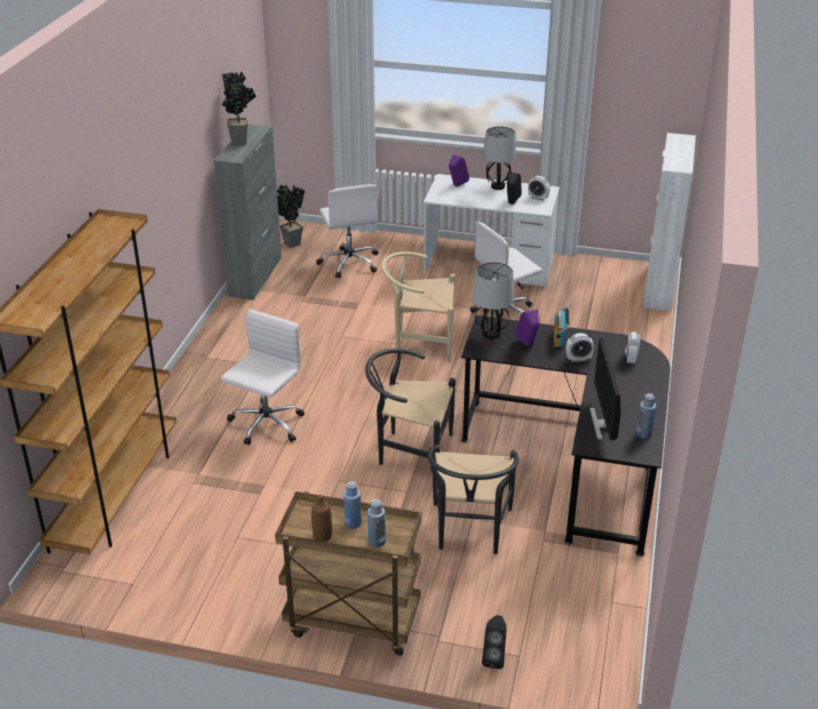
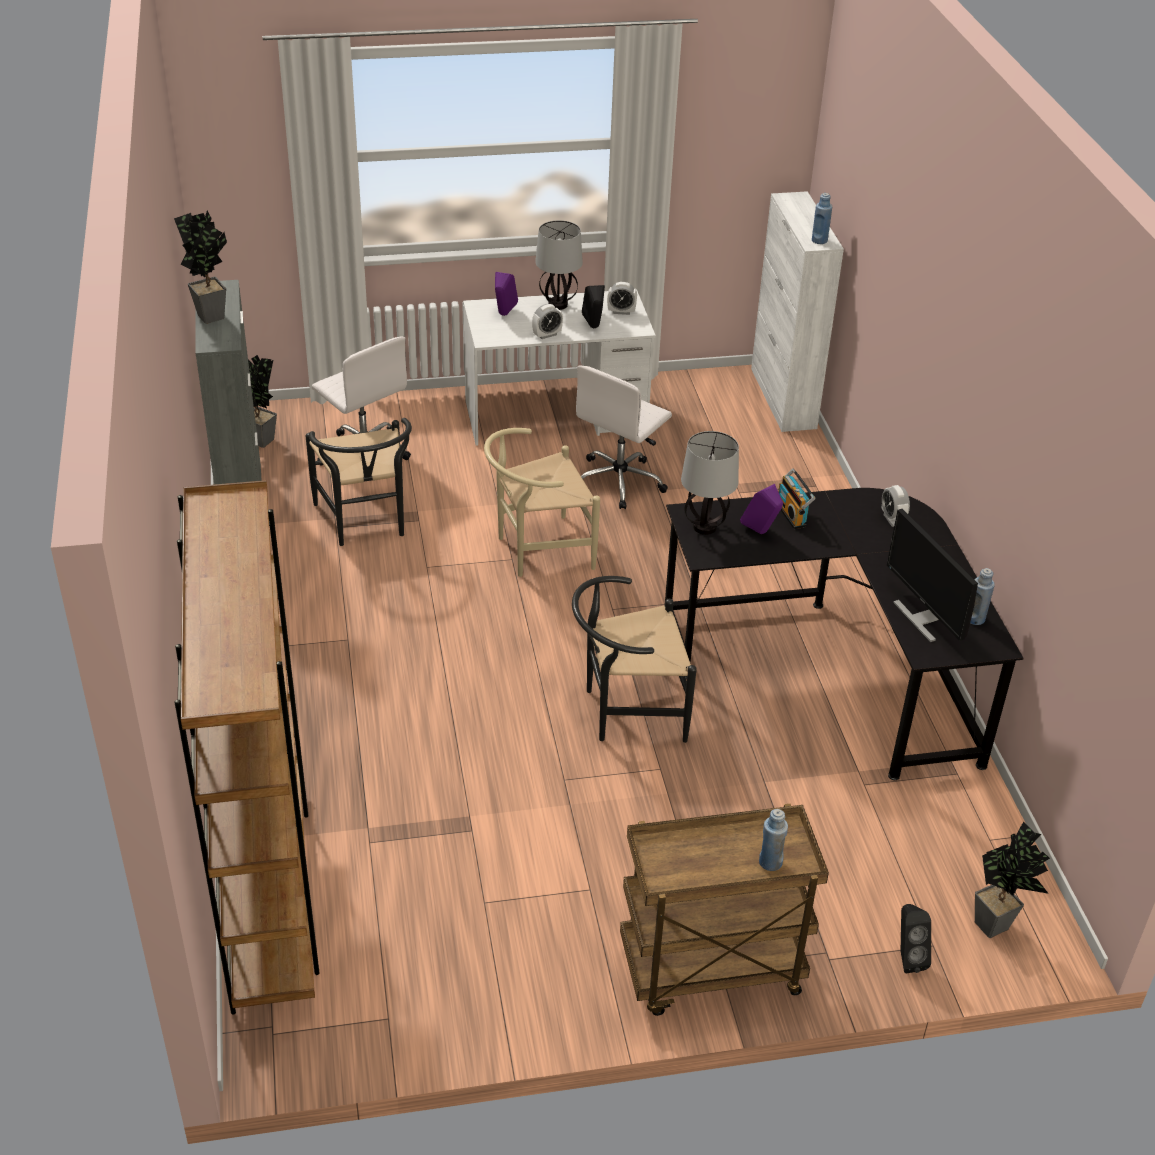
camera: 25 degrees left, 5 degrees up
white office chair [221,309,305,445] -> none
brown bottle [311,495,332,542] -> none
blue bottle [343,481,362,529] -> blue bottle moved to [812,193,832,244]
black chair [427,445,519,554] -> black chair moved to [305,418,412,546]
alarm clock [566,333,594,362] -> alarm clock moved to [532,304,563,339]
none -> potted plant [975,821,1050,938]

